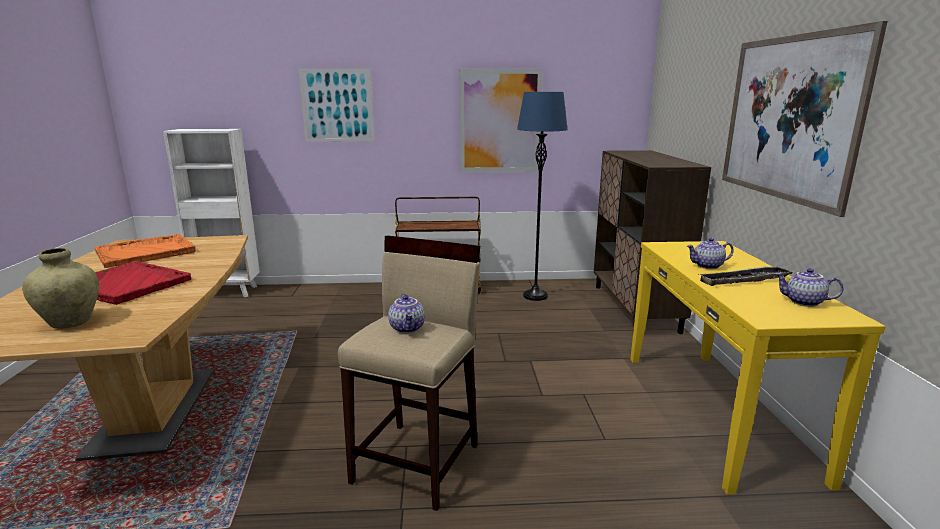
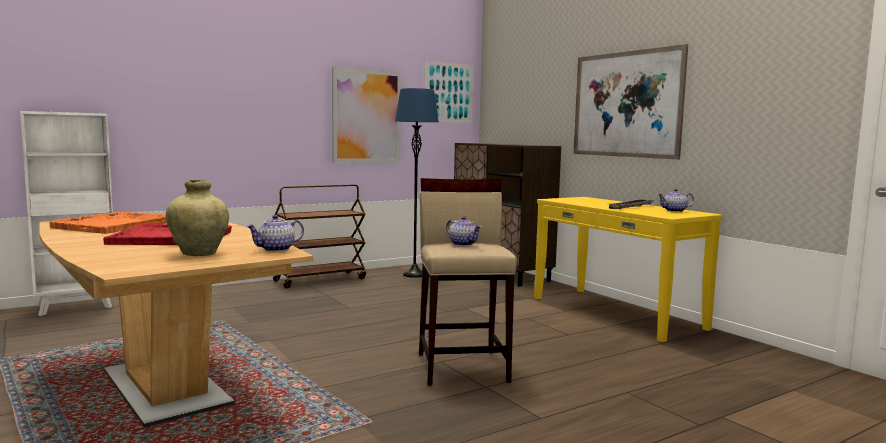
camera: 30 degrees left, 10 degrees down
picture [299,69,375,142] -> picture moved to [424,61,474,123]
teapot [687,238,734,269] -> teapot moved to [246,215,304,252]

